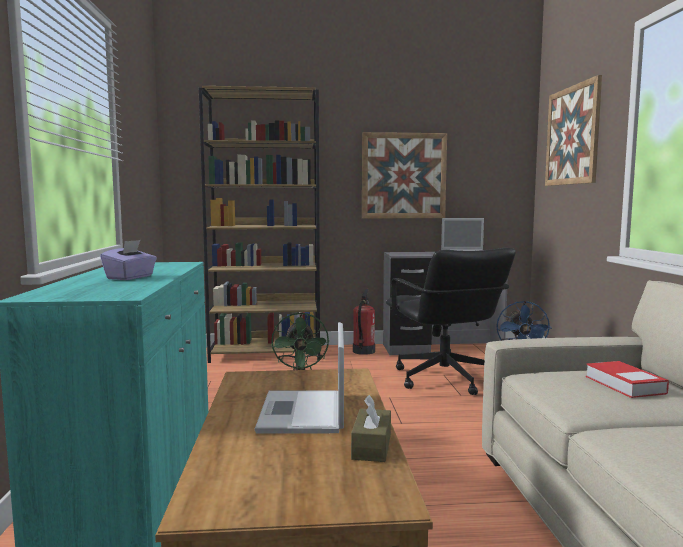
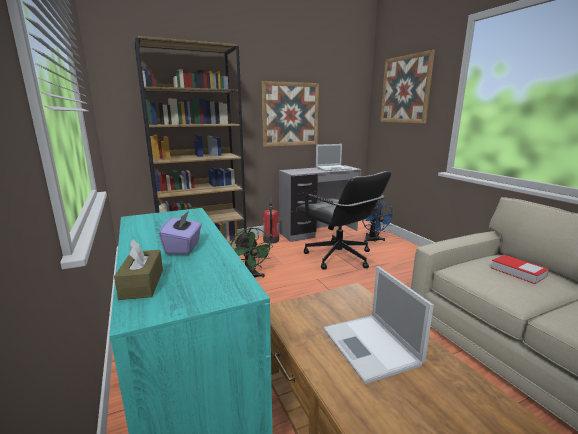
camera: 20 degrees left, 10 degrees up
brown tissue box [351,395,391,462] -> brown tissue box moved to [114,239,163,300]

